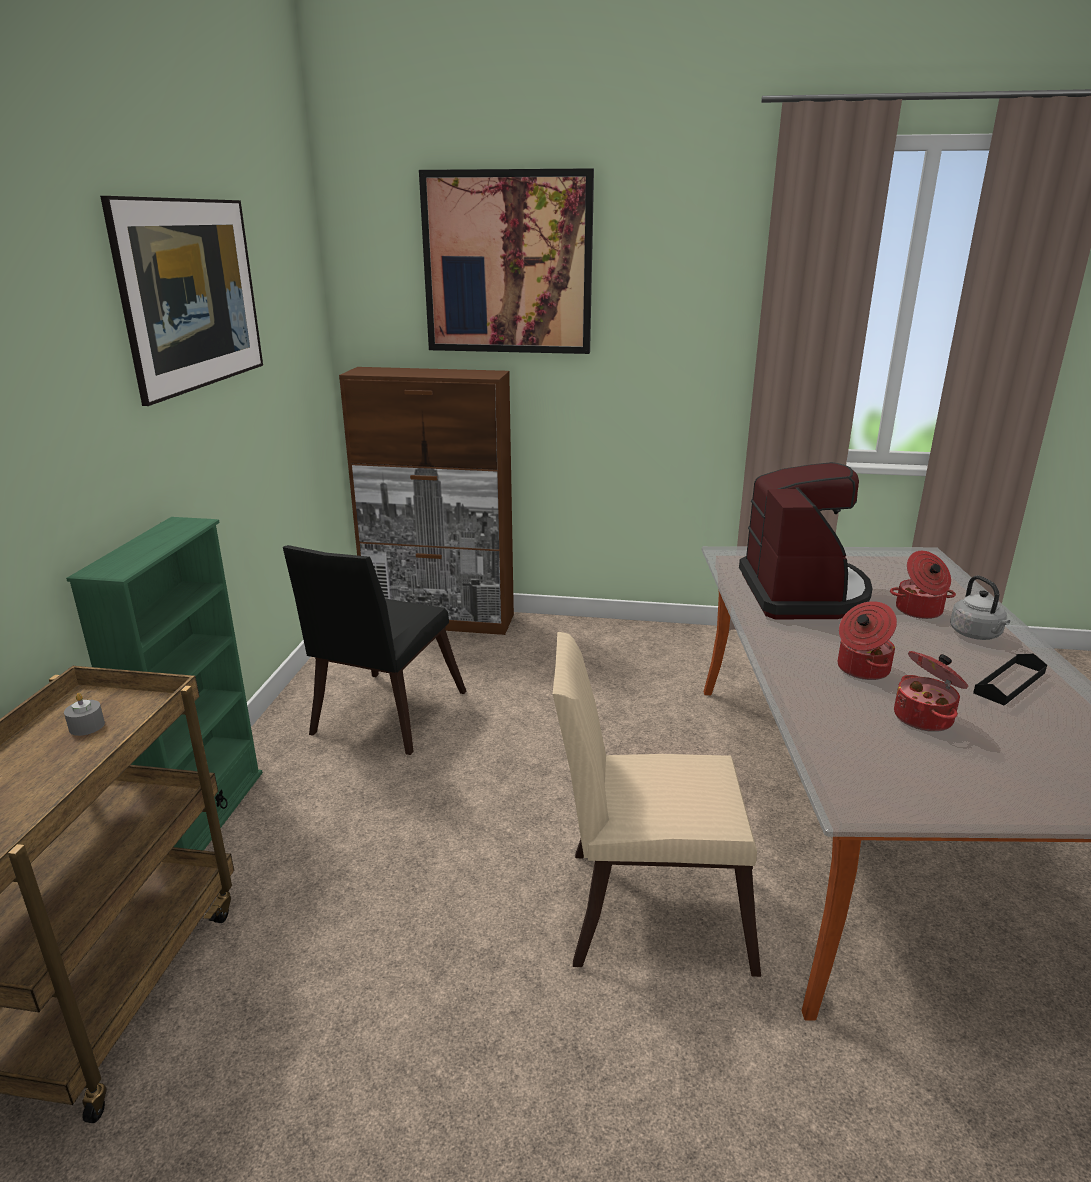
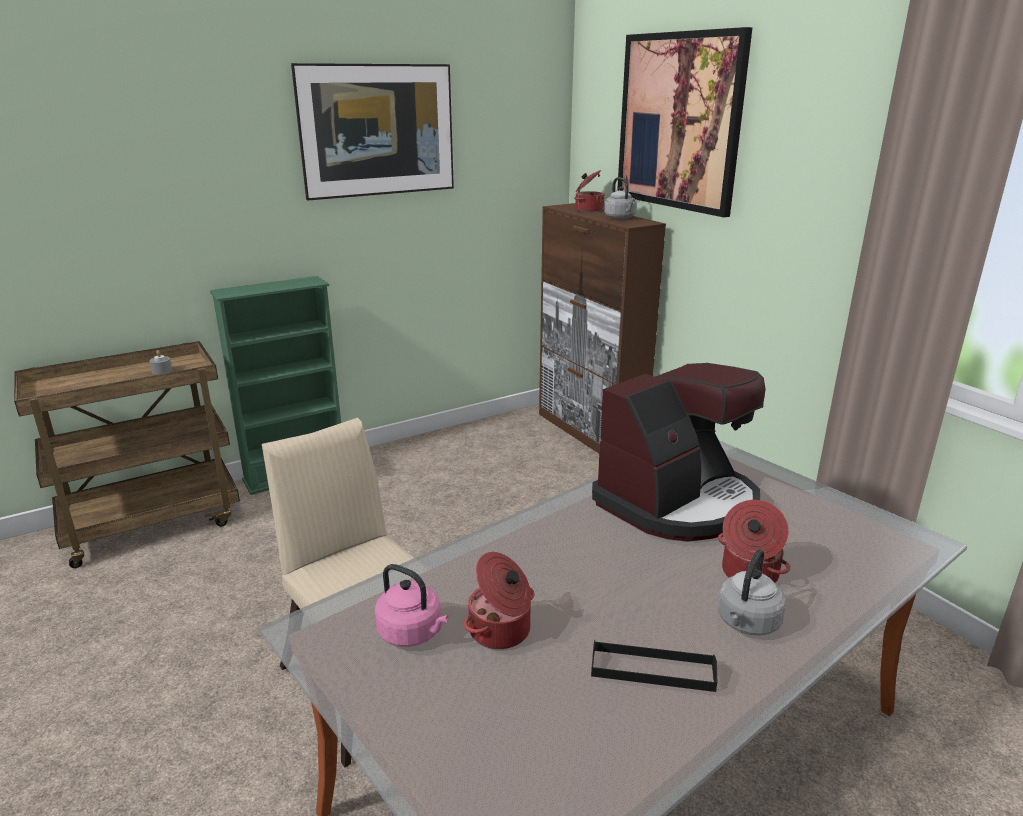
camera: 50 degrees right, 0 degrees up
black chair [283,545,467,755] -> none
cooking pot [838,601,897,680] -> cooking pot moved to [574,170,605,212]
none -> pink kettle [375,564,448,647]
none -> grey kettle [604,177,637,219]

